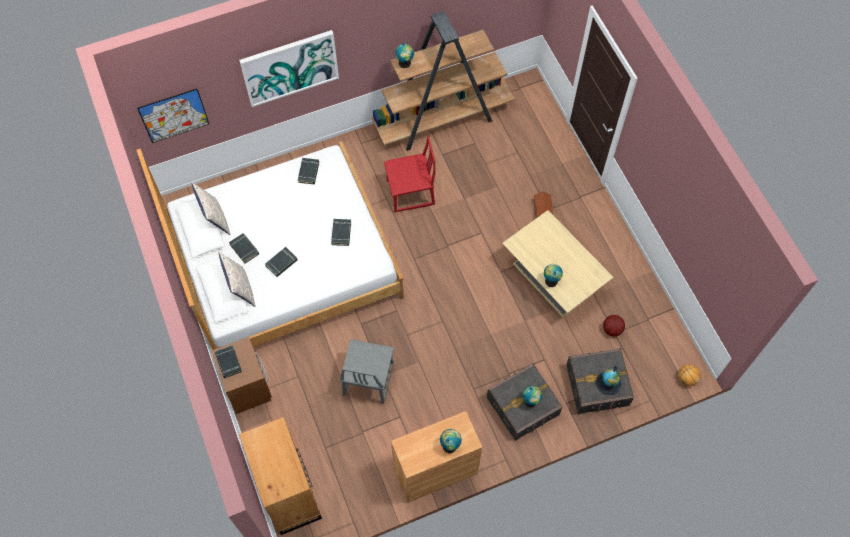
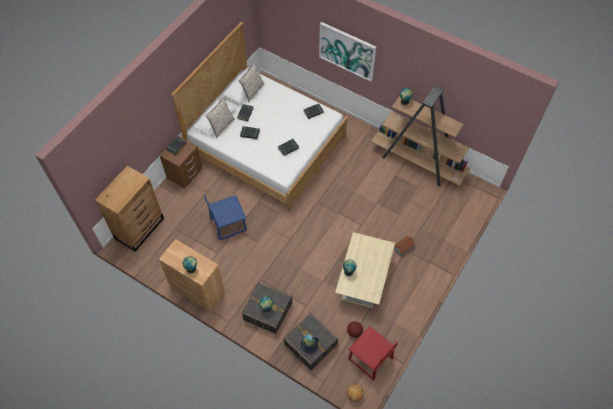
camera: 55 degrees right, 5 degrees down
picture [137,88,209,143] -> none
grey chair [340,339,394,404] -> blue chair [204,194,247,240]
red chair [384,136,435,213] -> red chair moved to [348,326,398,381]

